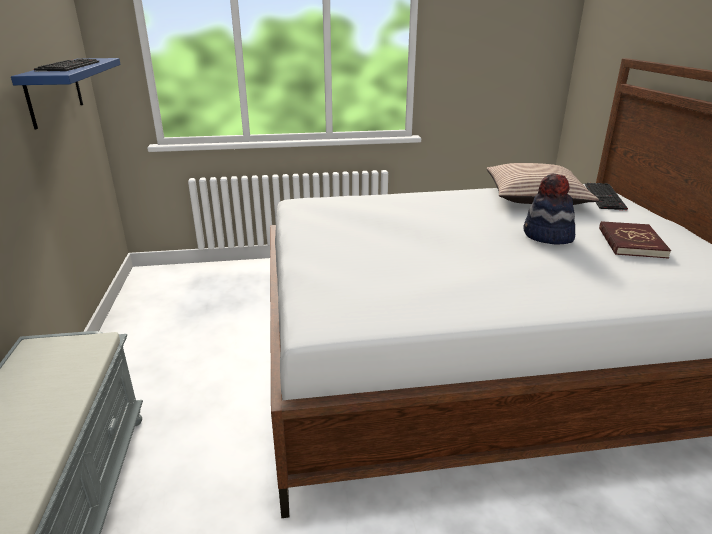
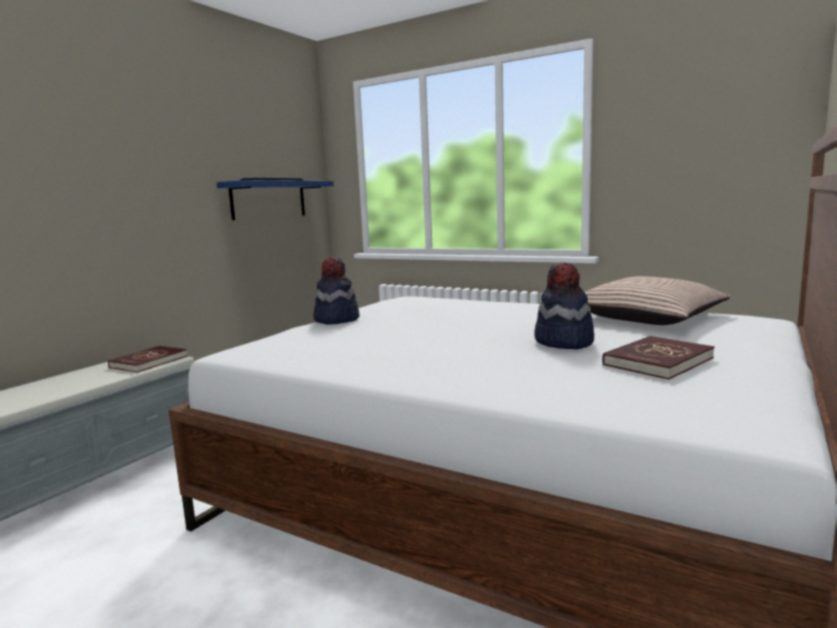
camera: 40 degrees right, 15 degrees down
keyboard [585,183,628,211] -> none
none -> red book [108,346,188,372]
none -> hat [313,257,360,324]

